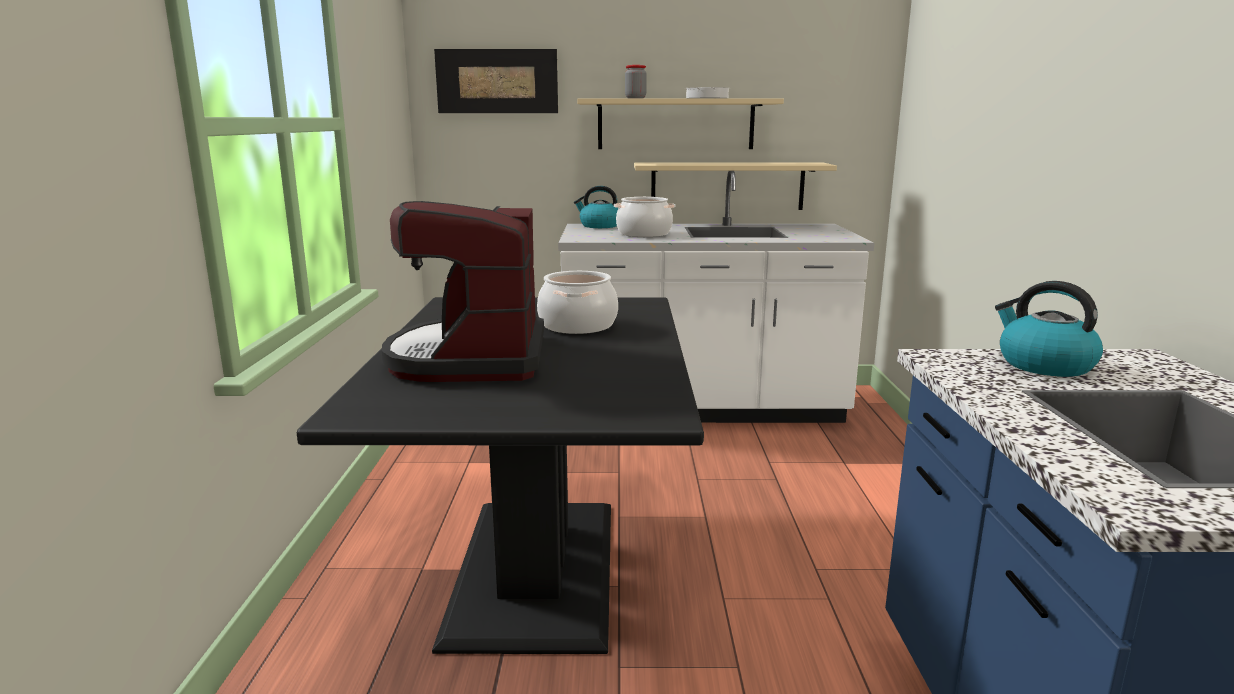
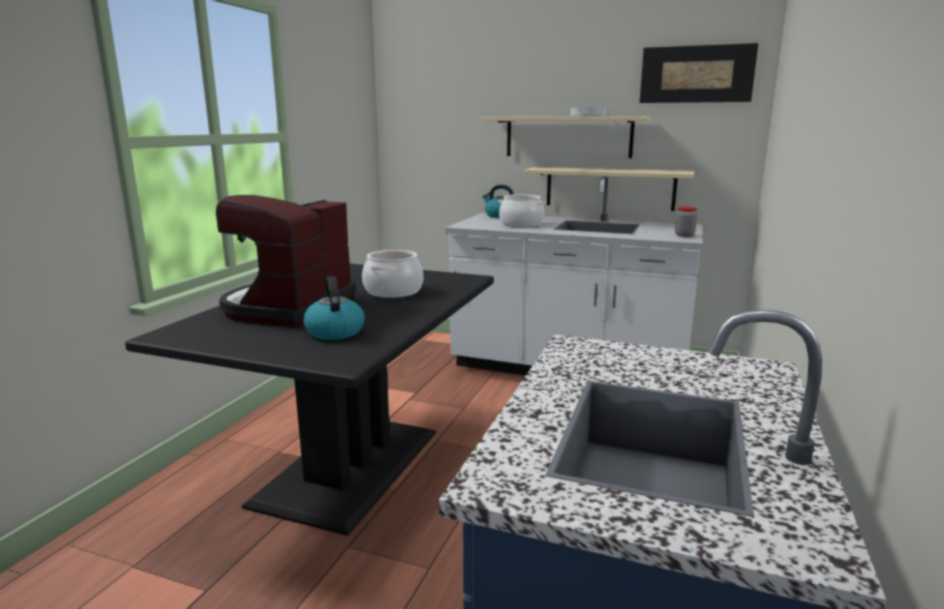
camera: 20 degrees right, 0 degrees up
picture [434,49,558,113] -> picture moved to [640,43,759,103]
jar [625,65,647,98] -> jar moved to [675,207,697,237]
kettle [995,281,1103,377] -> kettle moved to [303,276,364,340]

